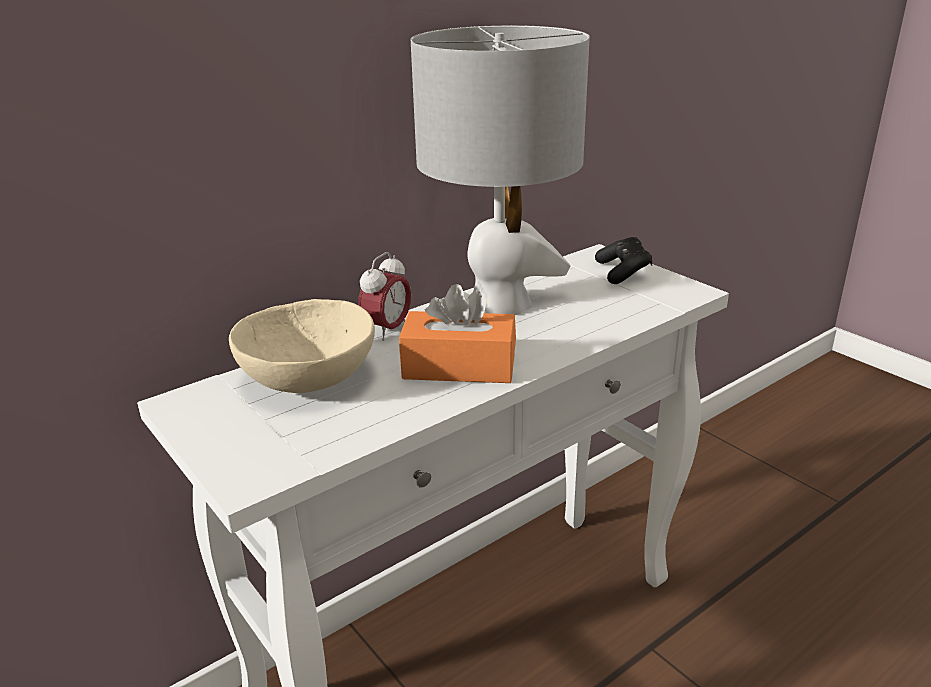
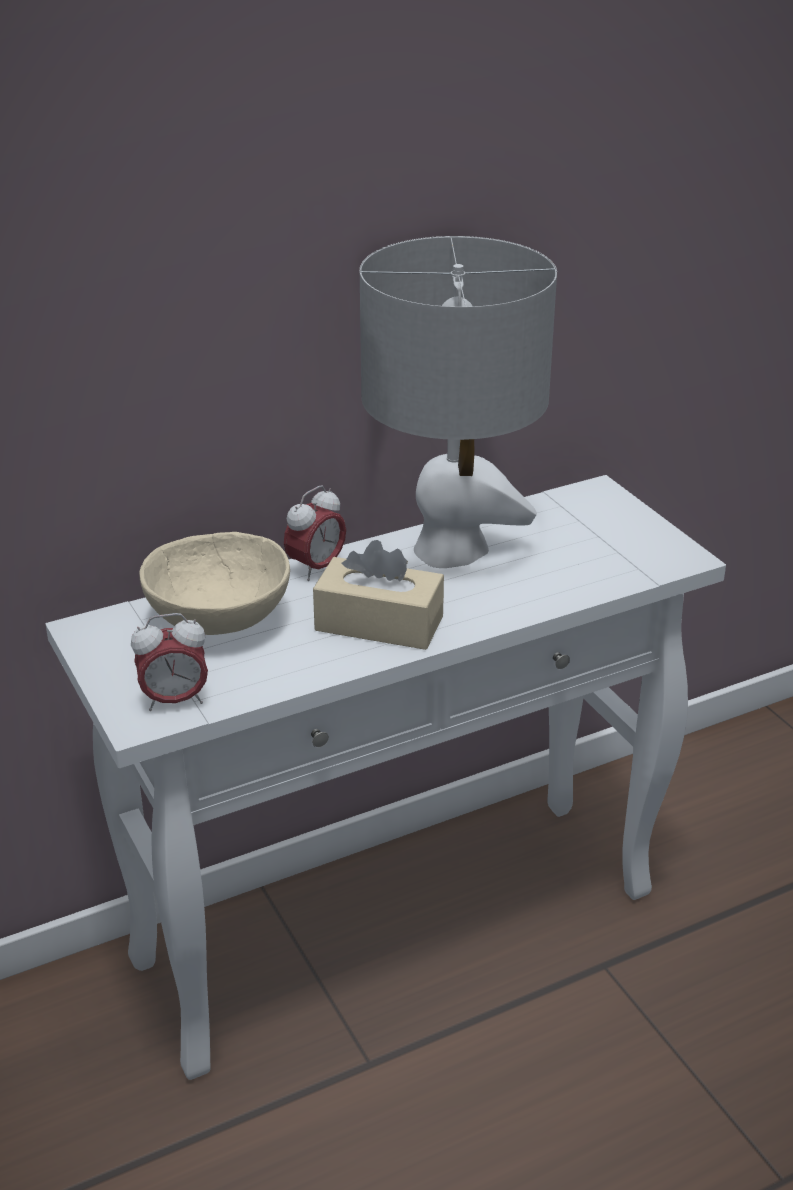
camera: 10 degrees right, 5 degrees up
orange tissue box [399,284,516,383] -> beige tissue box [313,540,444,650]
black game controller [595,237,652,284] -> none
none -> alarm clock [131,613,208,711]

